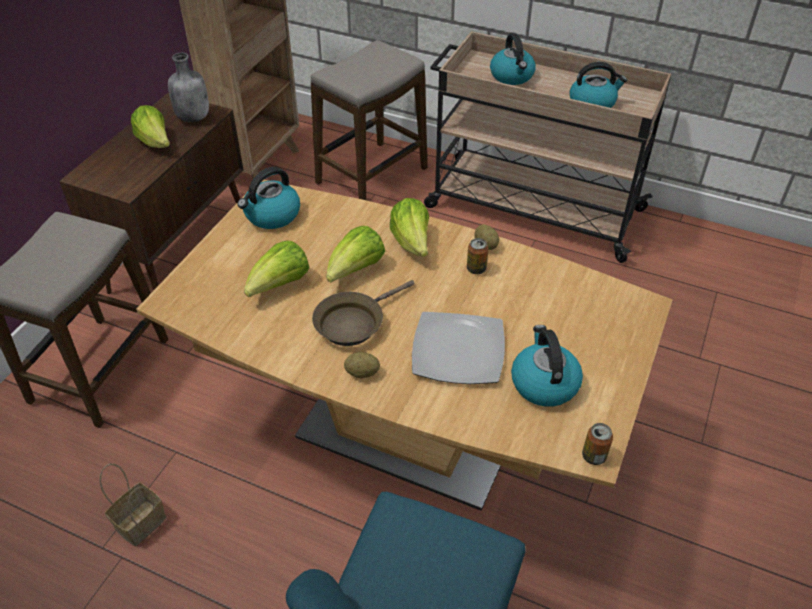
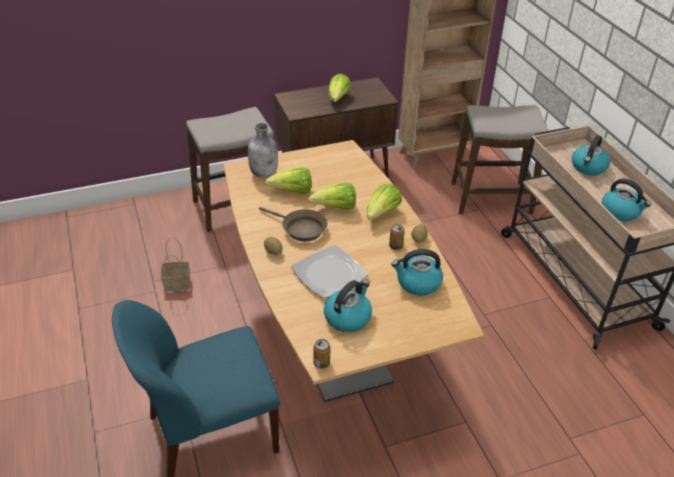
camera: 45 degrees right, 5 degrees down
grey bottle [168,53,209,122] -> grey bottle moved to [248,123,278,177]
kettle [238,167,300,229] -> kettle moved to [391,249,443,296]
brown frying pan [312,280,415,346] -> brown frying pan turned 150 degrees counterclockwise [259,207,328,242]

